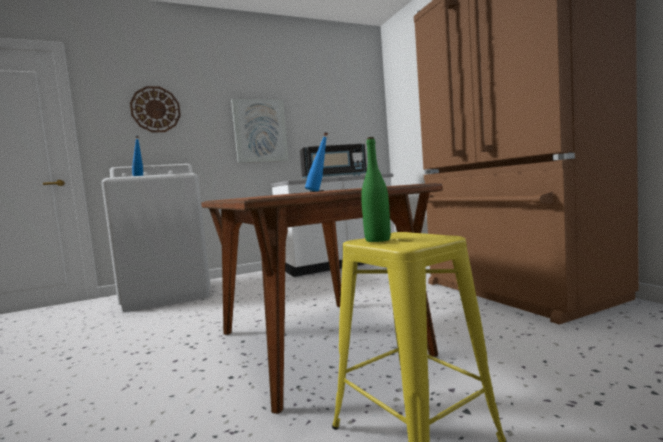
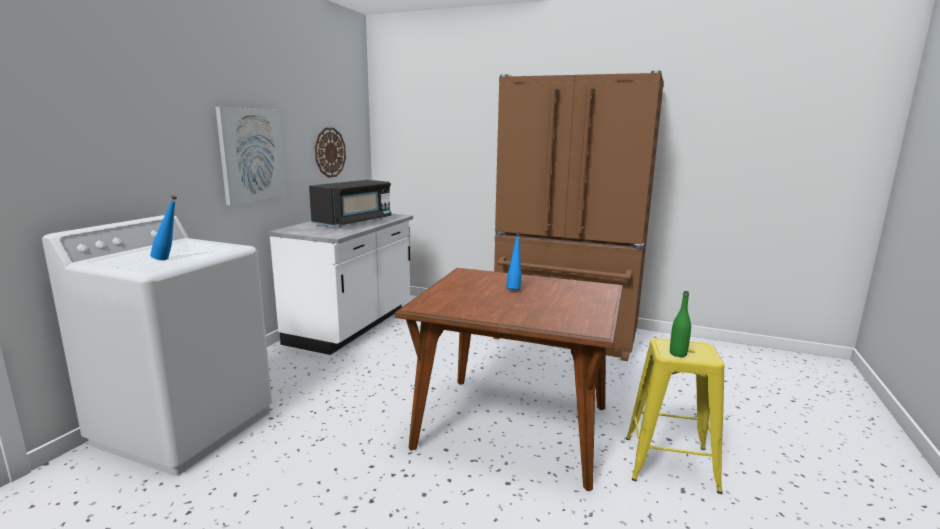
camera: 45 degrees left, 10 degrees up
wall clock [130,86,181,132] -> wall clock moved to [315,128,346,178]

